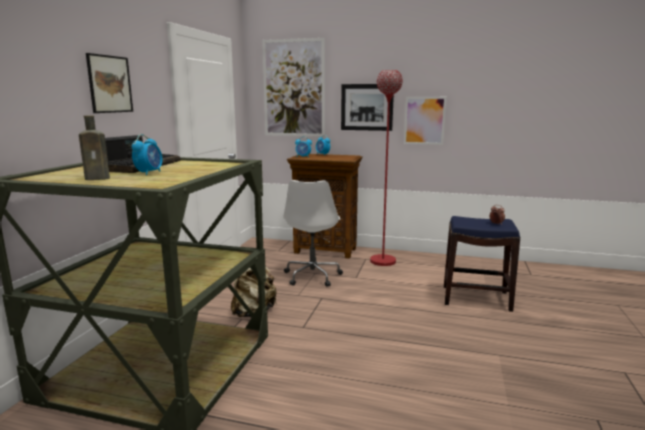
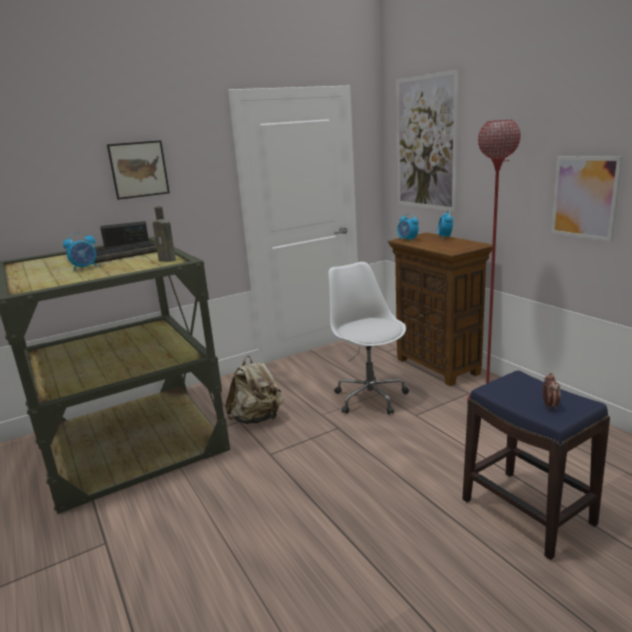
camera: 45 degrees right, 5 degrees up
brown bottle [79,115,110,180] -> brown bottle moved to [152,206,176,262]
white office chair [284,180,343,287] -> white office chair turned 105 degrees clockwise [328,262,409,415]
picture [341,84,394,131] -> none

